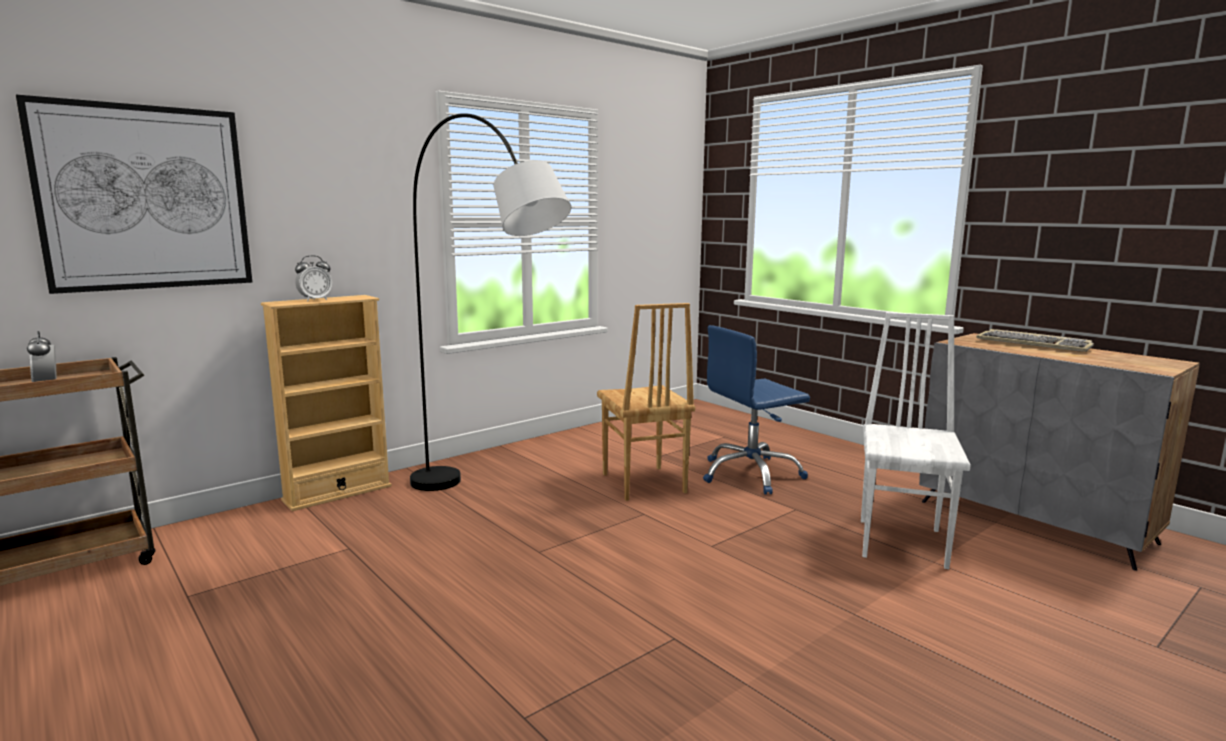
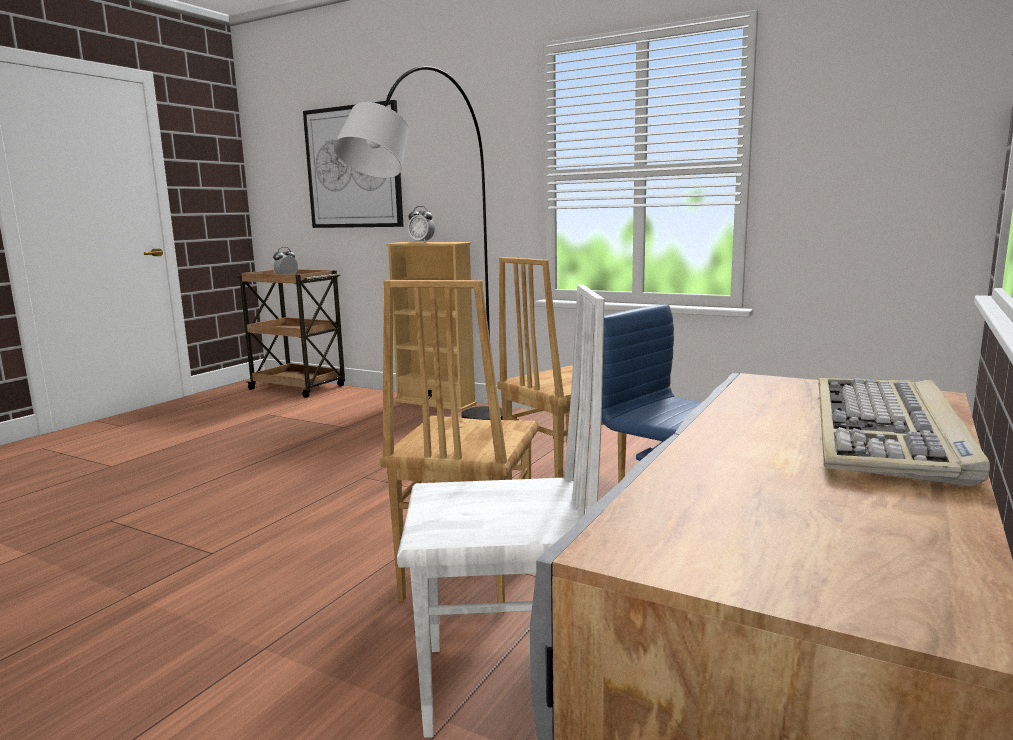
camera: 70 degrees right, 0 degrees up
none -> brown chair [380,280,538,614]

